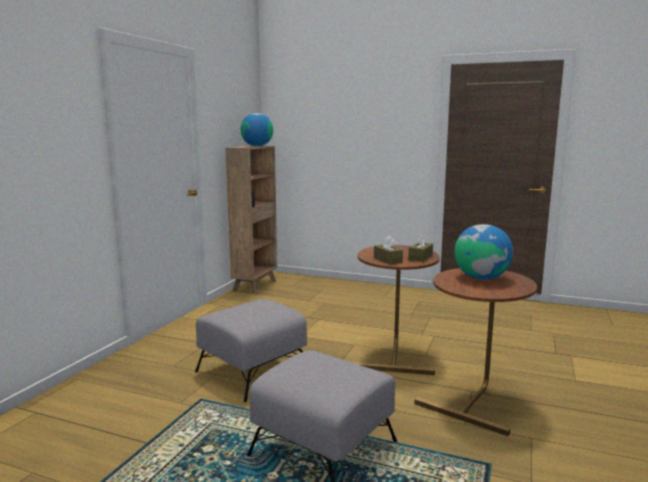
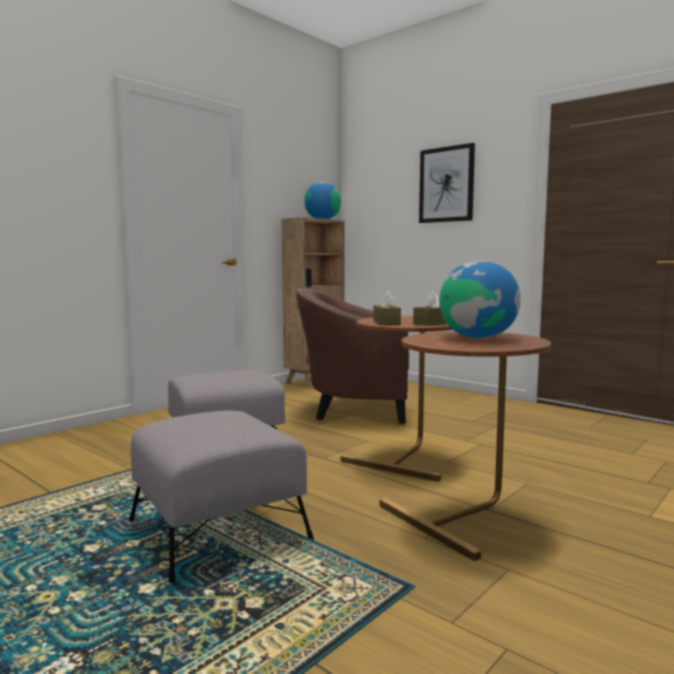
camera: 20 degrees right, 5 degrees down
none -> brown armchair [296,288,409,424]
none -> picture [419,143,475,223]

